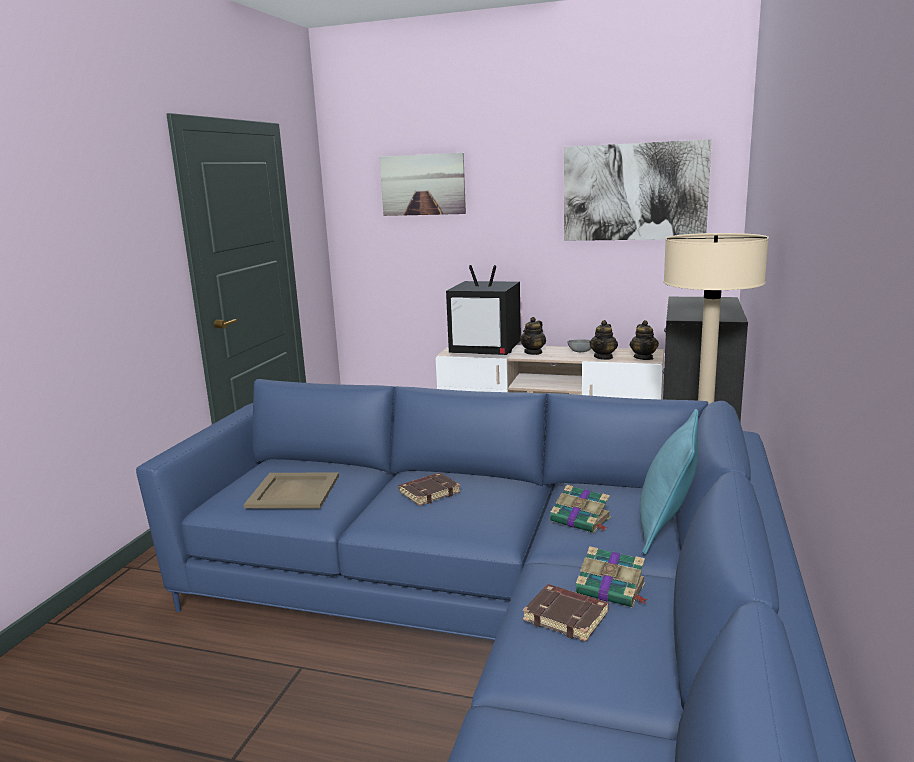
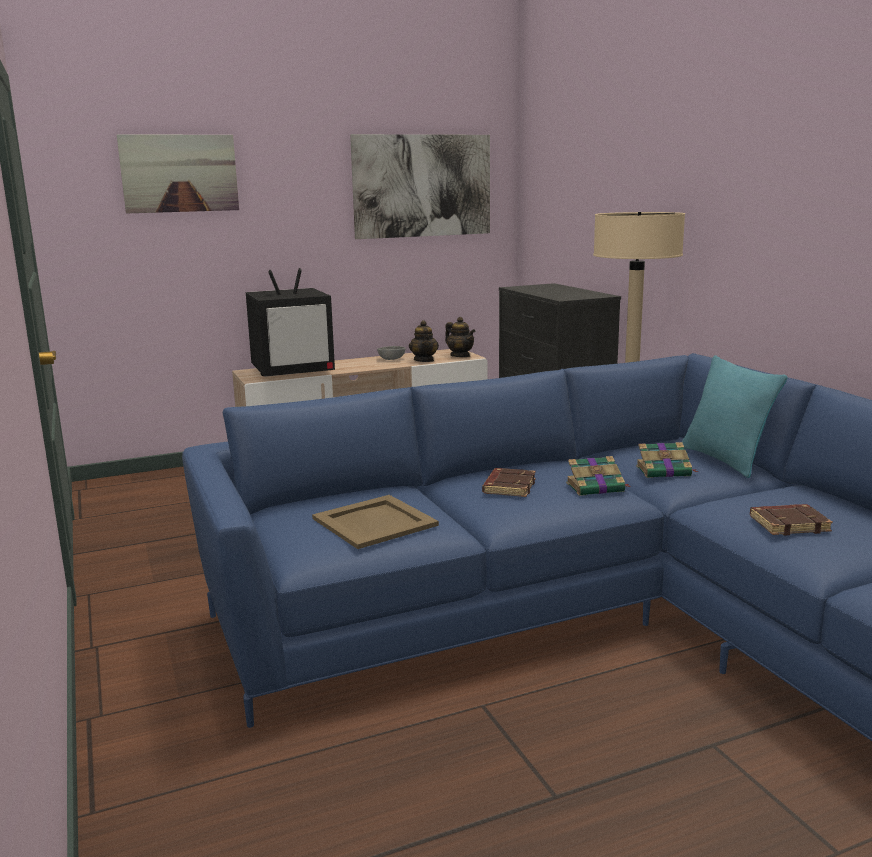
camera: 40 degrees left, 0 degrees up
teapot [520,317,546,355] -> none
book [576,546,648,608] -> book moved to [566,456,631,496]

